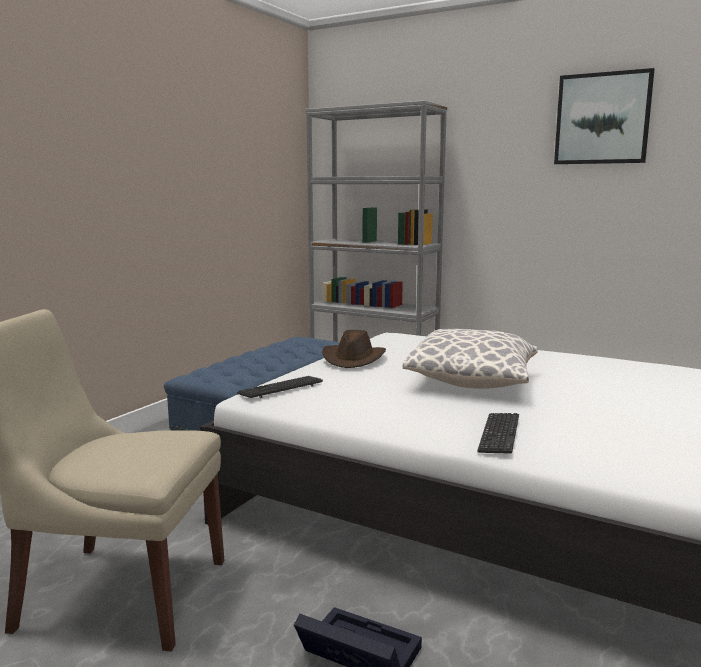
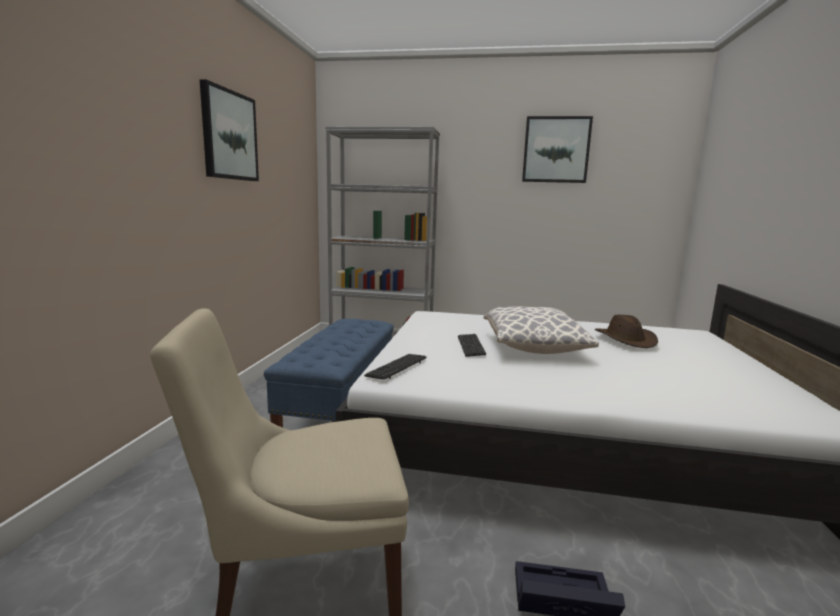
camera: 20 degrees left, 0 degrees up
brown hat [322,330,386,368] -> brown hat moved to [595,315,658,348]
keyboard [477,413,519,454] -> keyboard moved to [458,334,486,357]
none -> picture [200,79,259,181]

